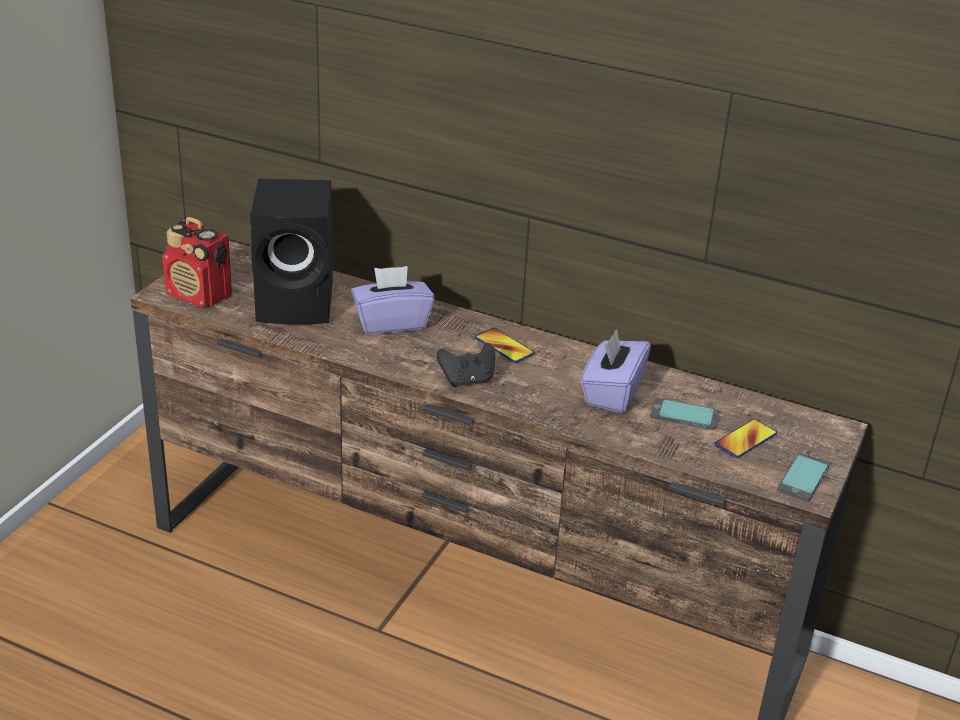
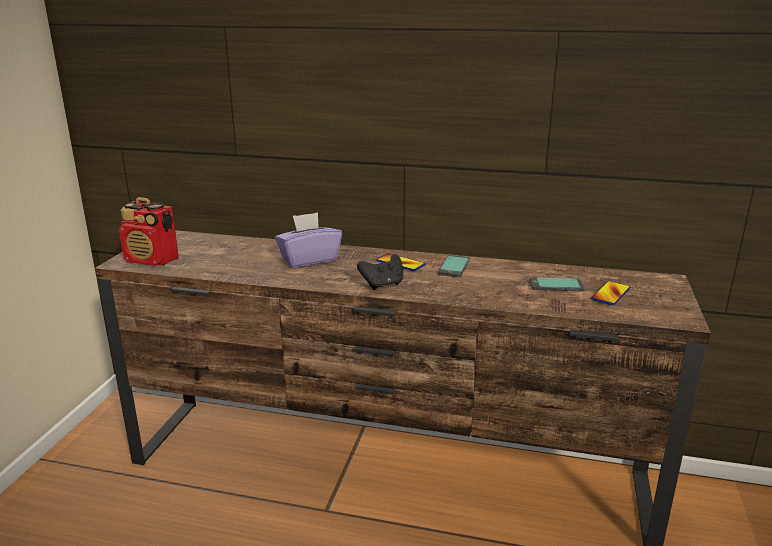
camera: 10 degrees left, 10 degrees down
black speaker [250,179,333,325] -> none
purple tissue box [581,329,651,413] -> none
phone [777,453,830,502] -> phone moved to [438,255,470,277]

